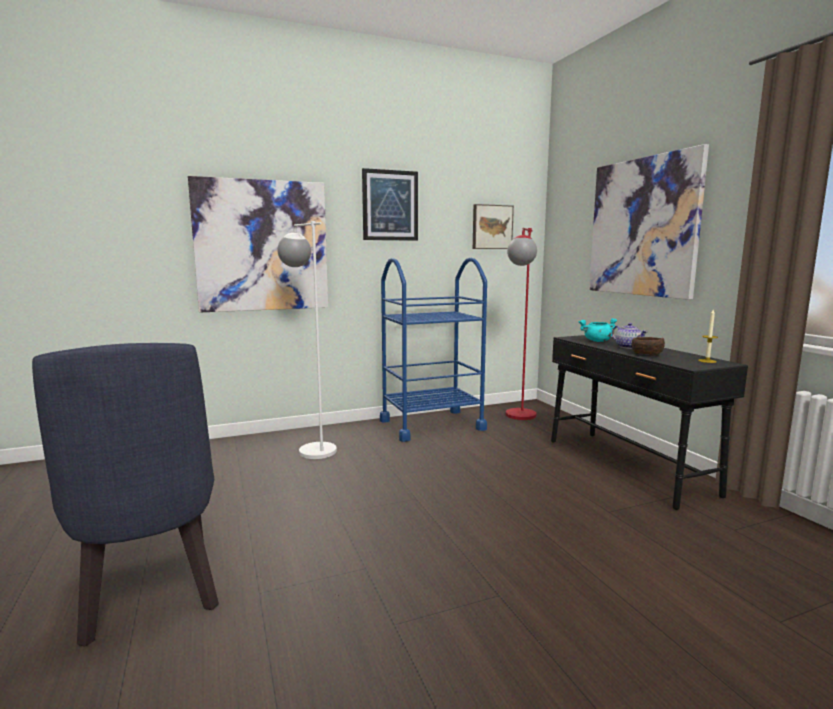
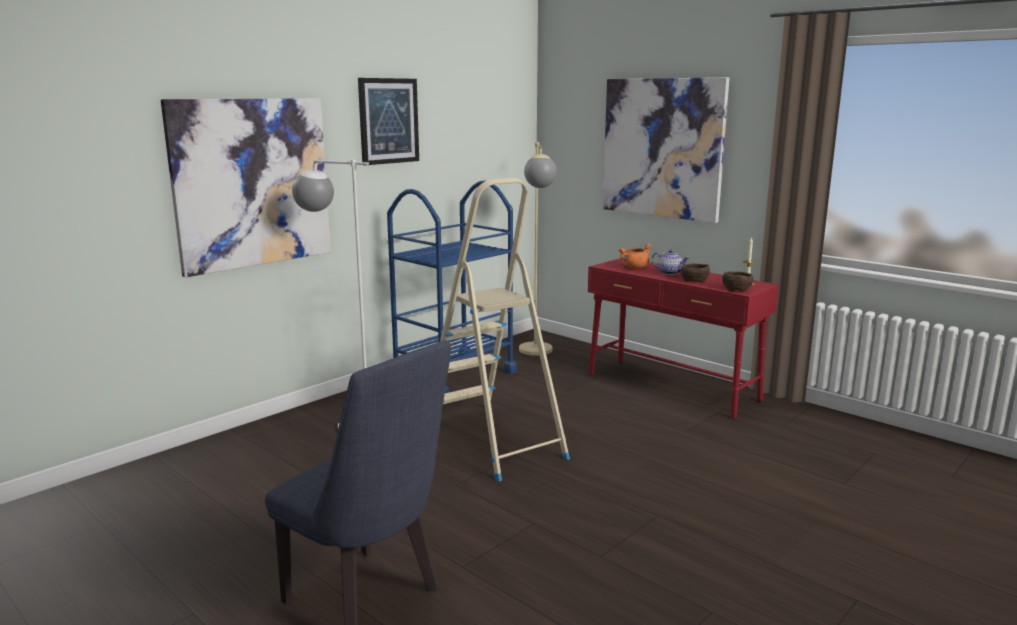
camera: 25 degrees left, 5 degrees up
picture [473,204,514,249] -> none
red floor lamp [506,228,537,420] -> beige floor lamp [519,142,557,356]
black console table [551,335,748,510] -> red console table [588,258,779,419]
turquoise cooking pot [579,318,617,342] -> orange cooking pot [618,244,651,269]
none -> beige step ladder [440,178,570,482]
none -> brown bowl [722,271,753,292]

